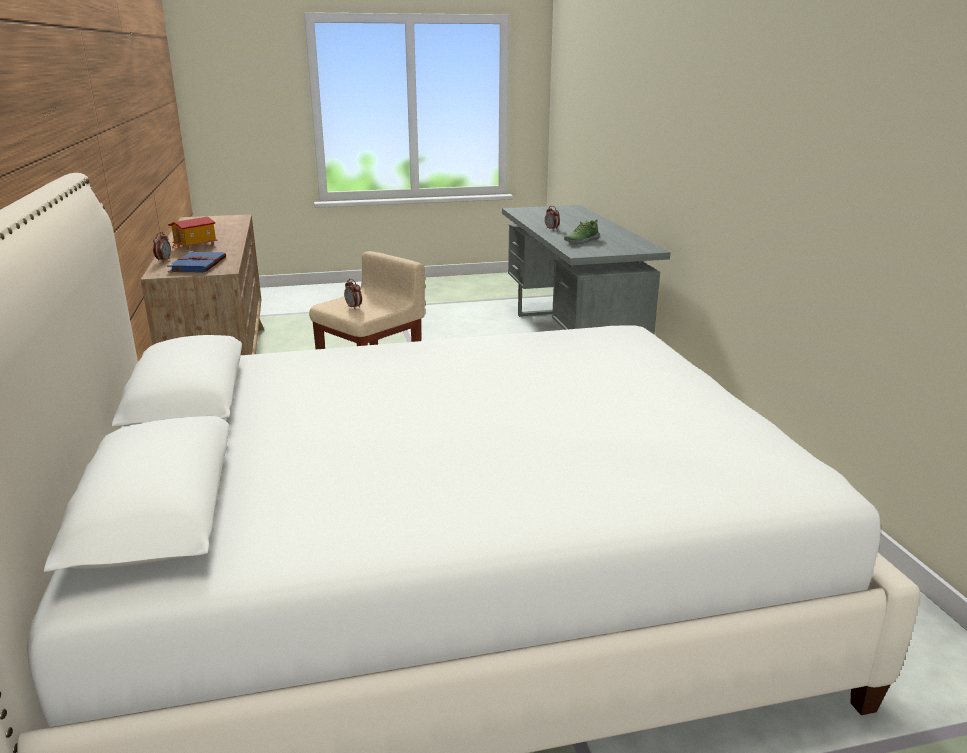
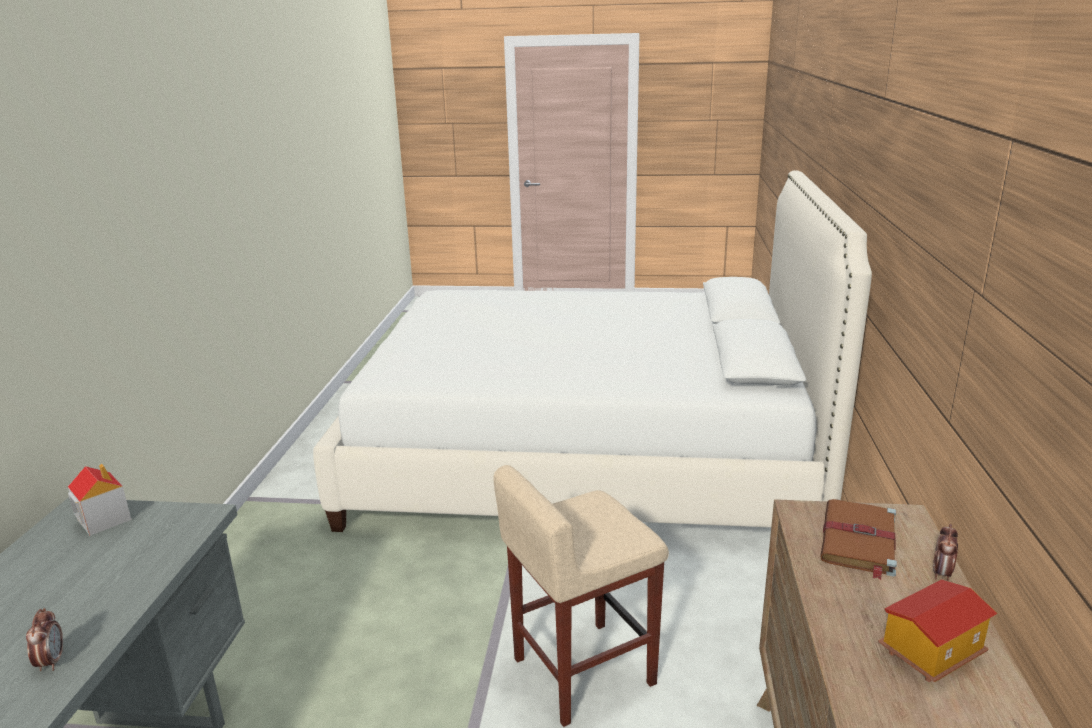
camera: 160 degrees left, 0 degrees up
blue book [167,251,226,273] -> brown book [820,499,897,580]
alarm clock [344,279,362,310] -> none
shoe [564,220,600,244] -> none
none -> toy house [68,464,131,536]

